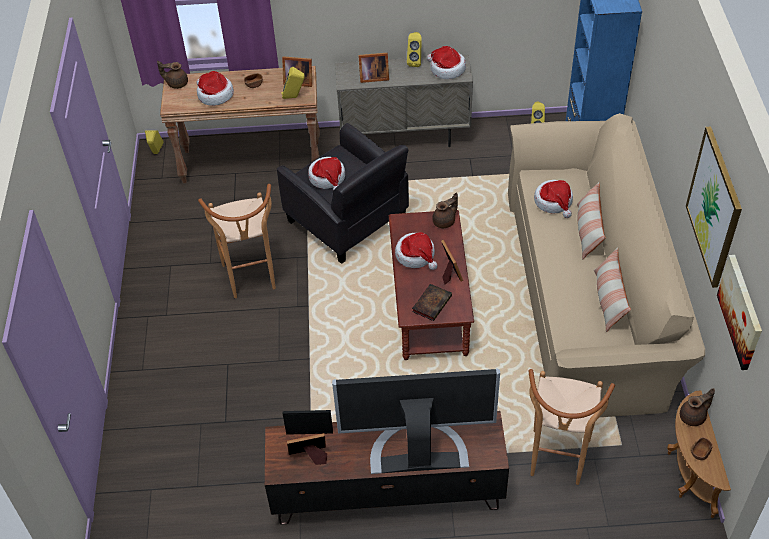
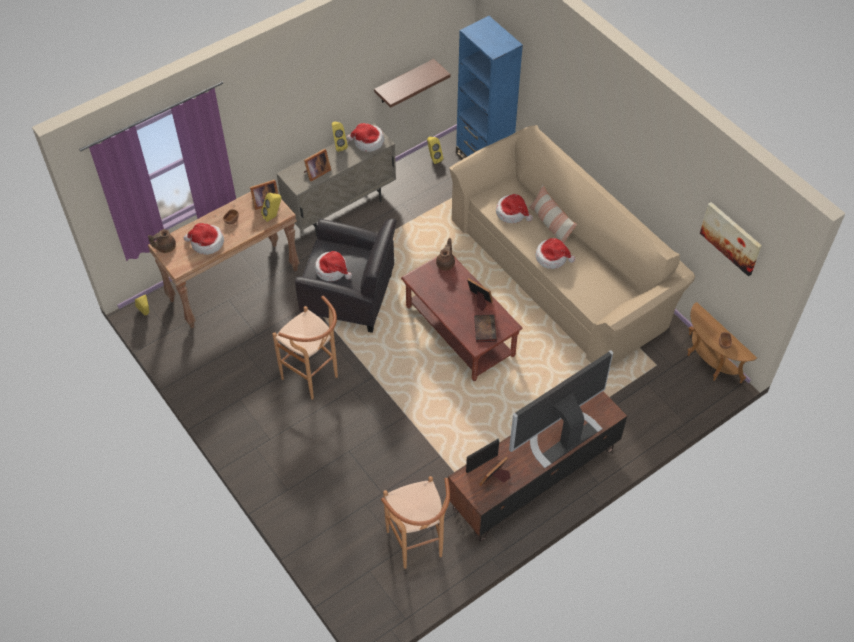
camera: 35 degrees left, 5 degrees up
hat [395,232,437,270] -> hat moved to [535,238,575,269]
brown stool [529,369,615,485] -> brown stool moved to [381,476,450,569]
pillow [594,247,631,332] -> none
brown teapot [680,388,715,426] -> none
picture [686,127,742,288] -> none
none -> shelf [374,59,451,108]

